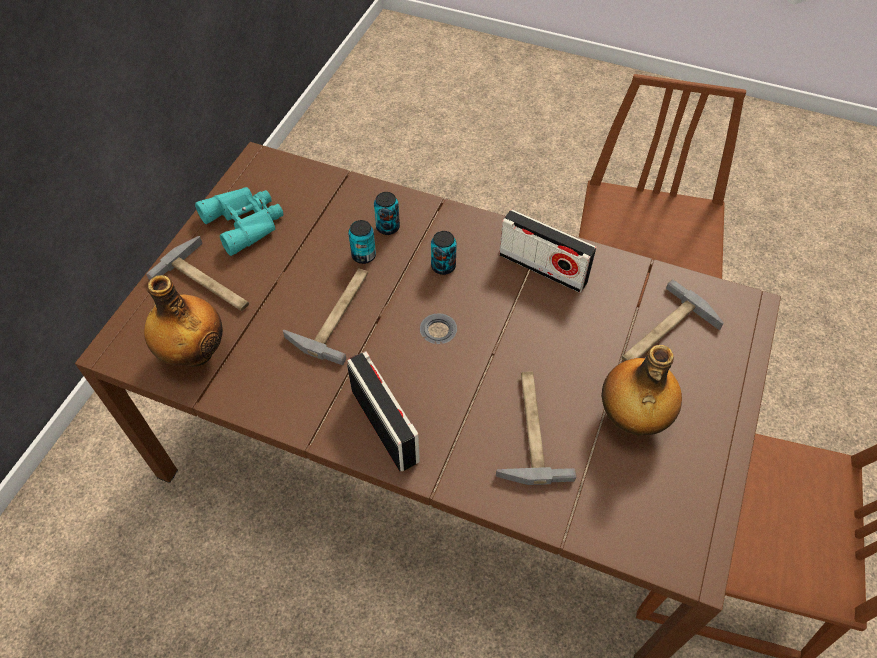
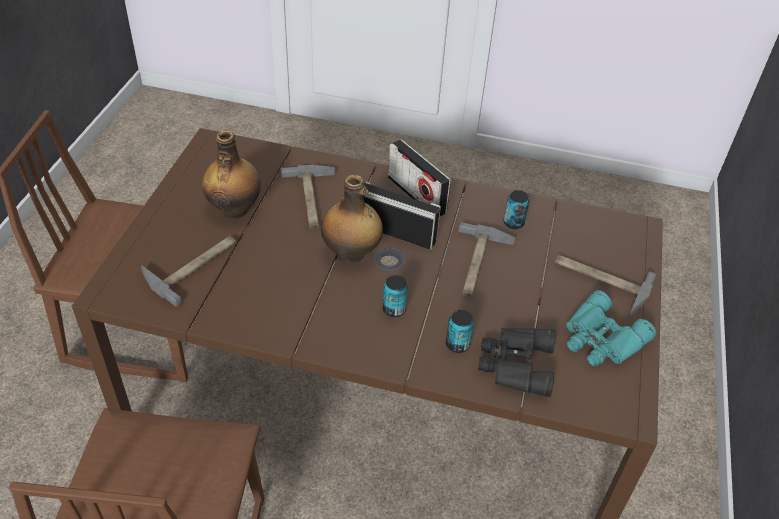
camera: 170 degrees right, 10 degrees down
bottle [144,275,223,367] -> bottle moved to [321,175,383,263]
can [348,220,376,264] -> can moved to [503,190,529,229]
radio [499,209,597,293] -> radio moved to [364,182,441,250]
none -> black binoculars [478,328,556,397]

